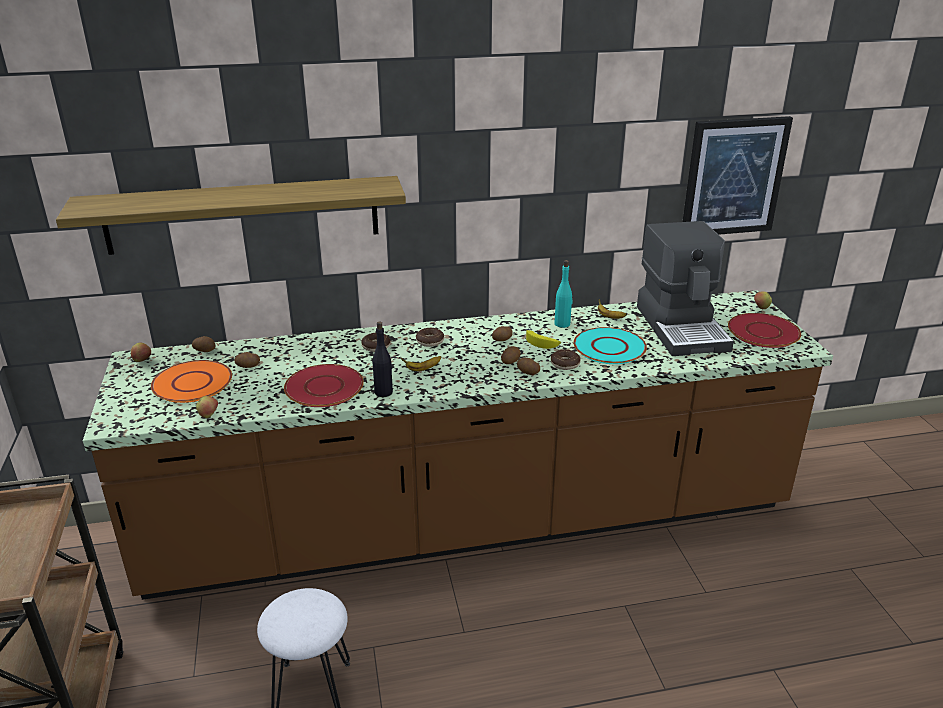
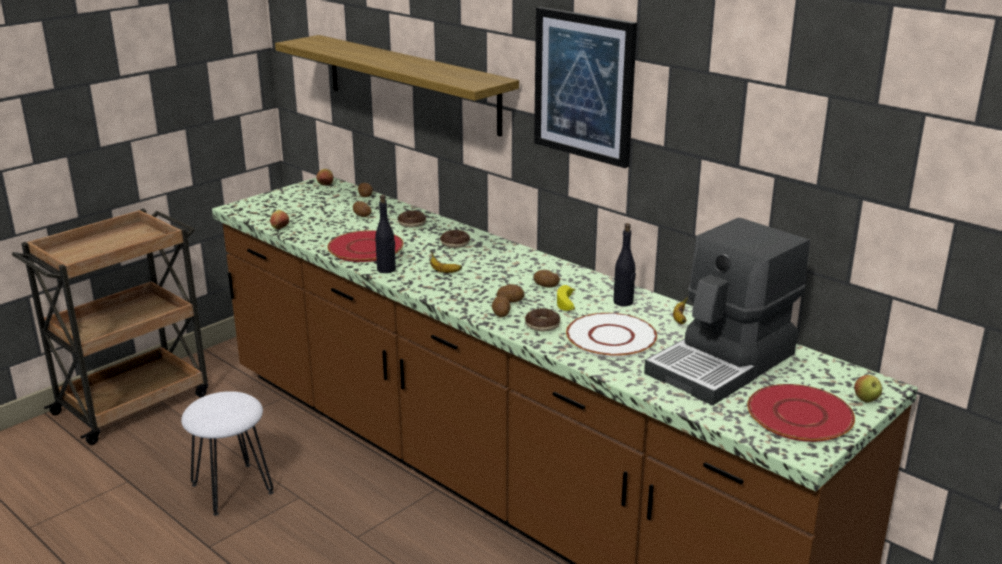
camera: 55 degrees right, 5 degrees down
orange plate [151,360,232,403] -> none
donut [416,328,444,347] -> donut moved to [398,210,426,228]
turquoise bottle [554,260,572,328] -> black bottle [613,223,636,306]
turquoise plate [573,327,647,364] -> white plate [566,313,657,357]
picture [683,116,793,235] -> picture moved to [534,7,637,168]

